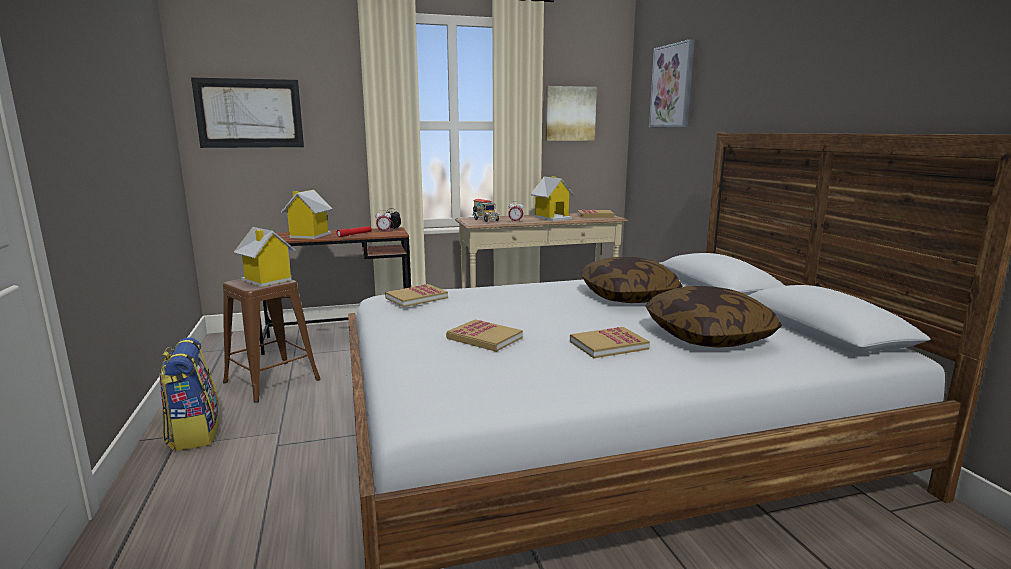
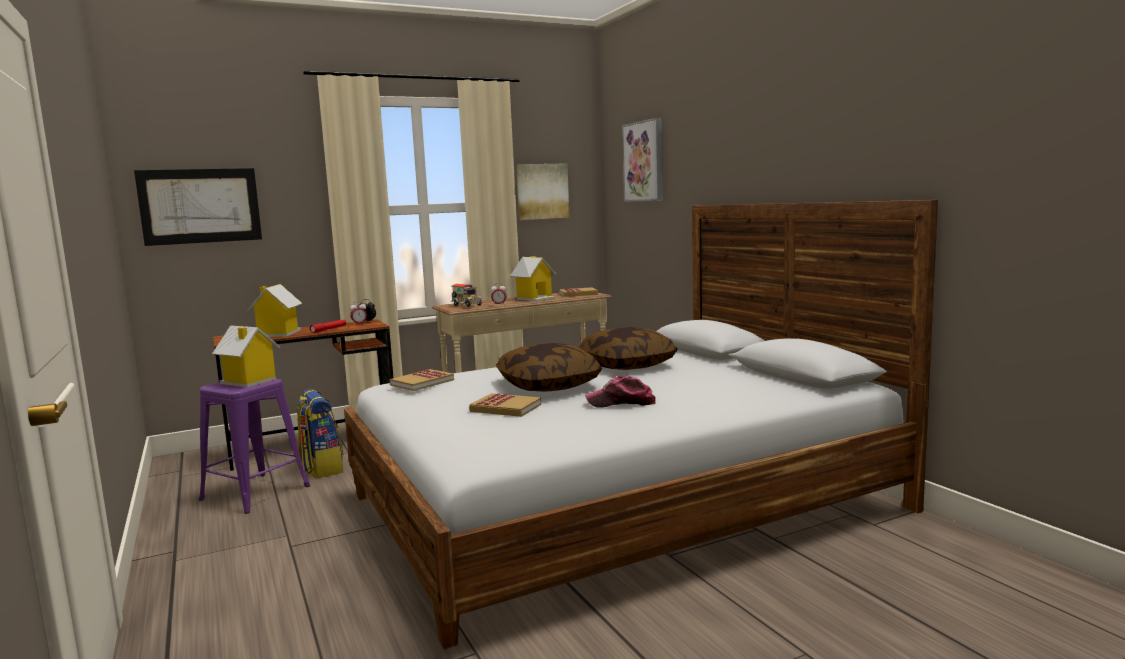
camera: 10 degrees left, 5 degrees down
backpack [159,337,219,451] -> backpack moved to [297,389,344,478]
brown stool [223,279,321,403] -> purple stool [199,379,310,514]
book [570,327,650,358] -> cap [585,376,656,407]
pillow [645,286,782,348] -> pillow moved to [496,343,602,391]

